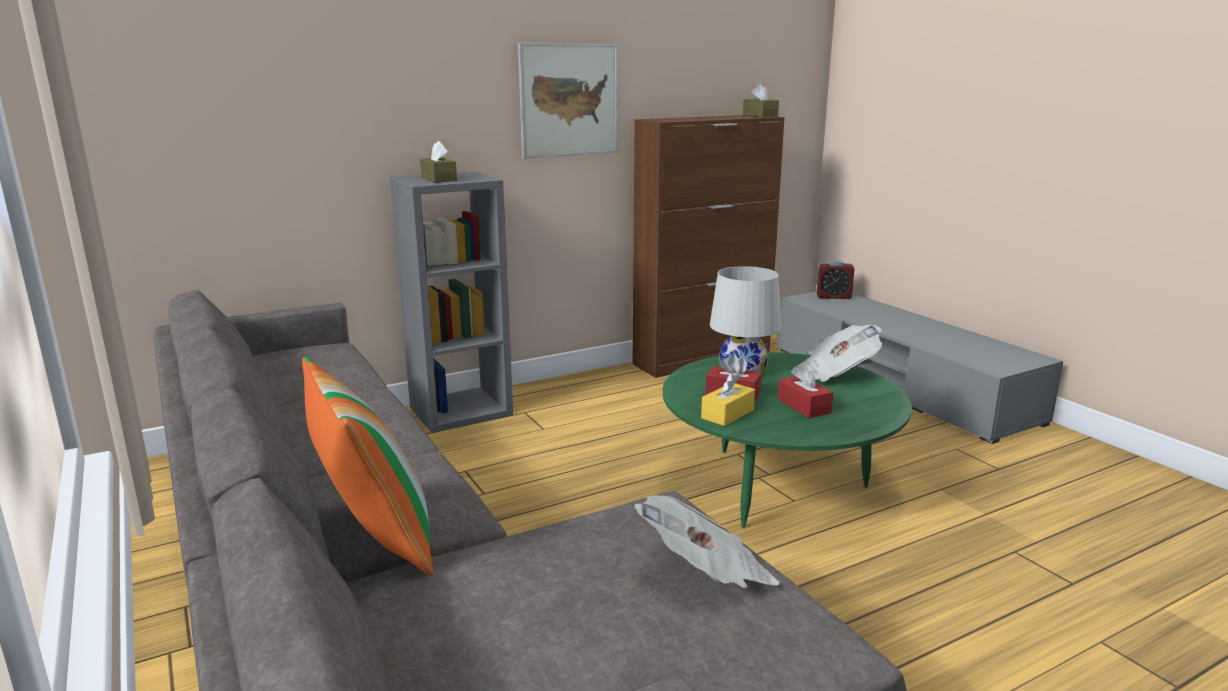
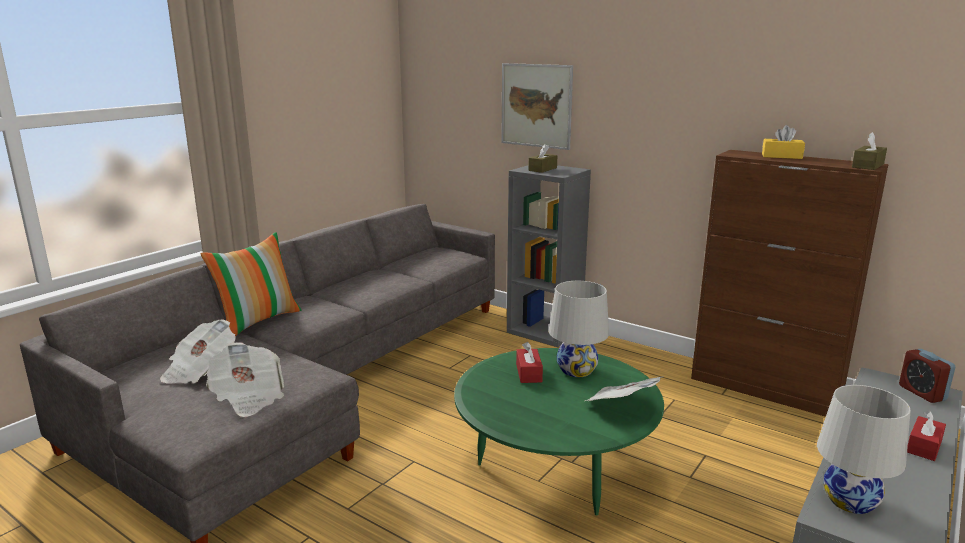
camera: 65 degrees right, 0 degrees up
picture [518,43,618,159] -> picture moved to [501,63,573,150]
yellow tissue box [701,372,755,426] -> yellow tissue box moved to [762,125,805,159]
red tissue box [778,365,833,418] -> red tissue box moved to [907,411,946,461]
none -> newspaper [160,319,236,384]
none -> white table lamp [817,385,911,514]

